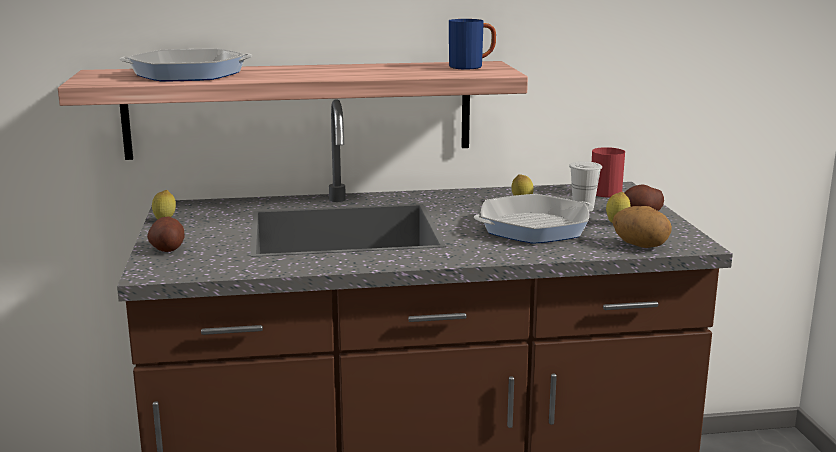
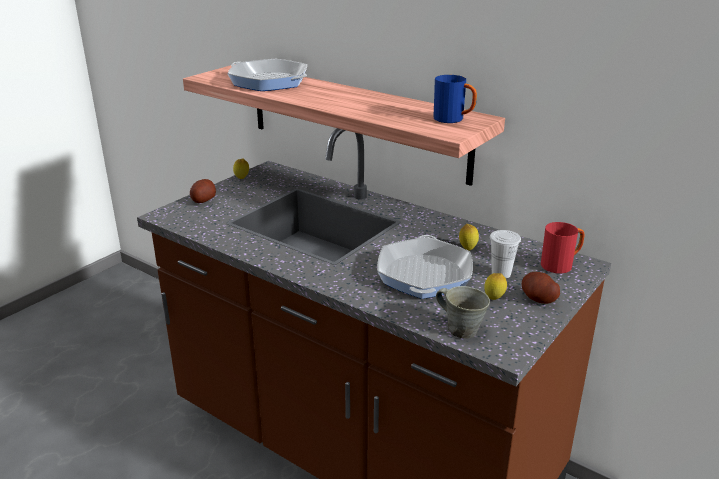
camera: 45 degrees right, 10 degrees up
frying pan [474,194,594,244] -> frying pan turned 75 degrees clockwise [377,235,473,299]
potato [612,206,672,248] -> grey mug [436,286,490,339]

